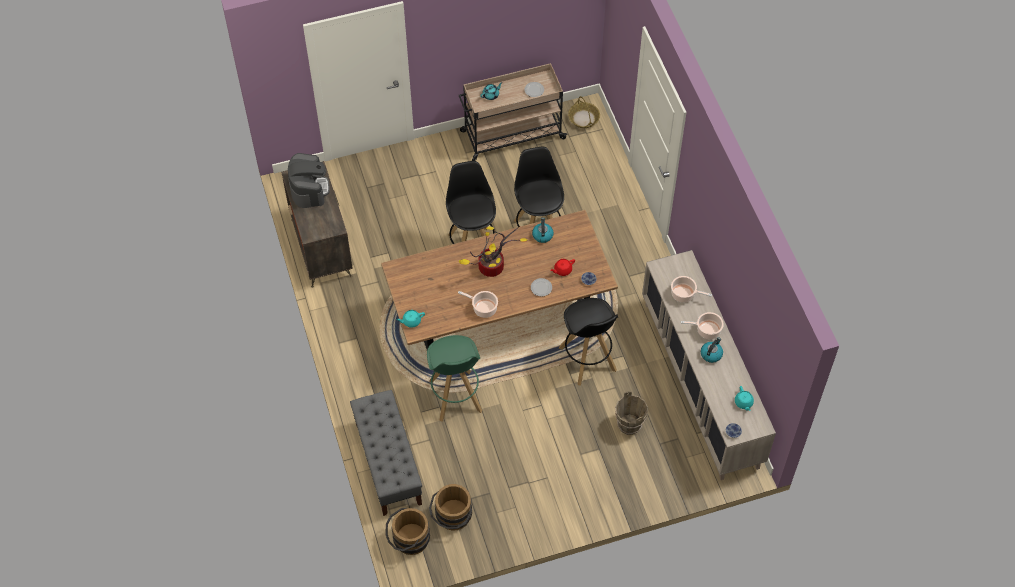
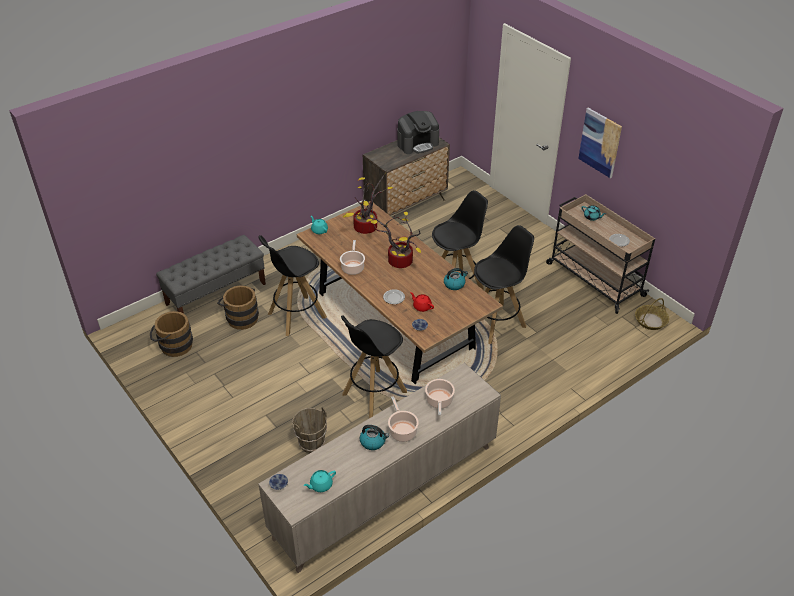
camera: 70 degrees right, 15 degrees down
brown bucket [385,508,430,555] -> brown bucket moved to [217,285,259,330]
green stool [427,335,482,422] -> black stool [258,235,327,336]
none -> potted plant [342,170,394,234]
none -> picture [578,108,622,178]

